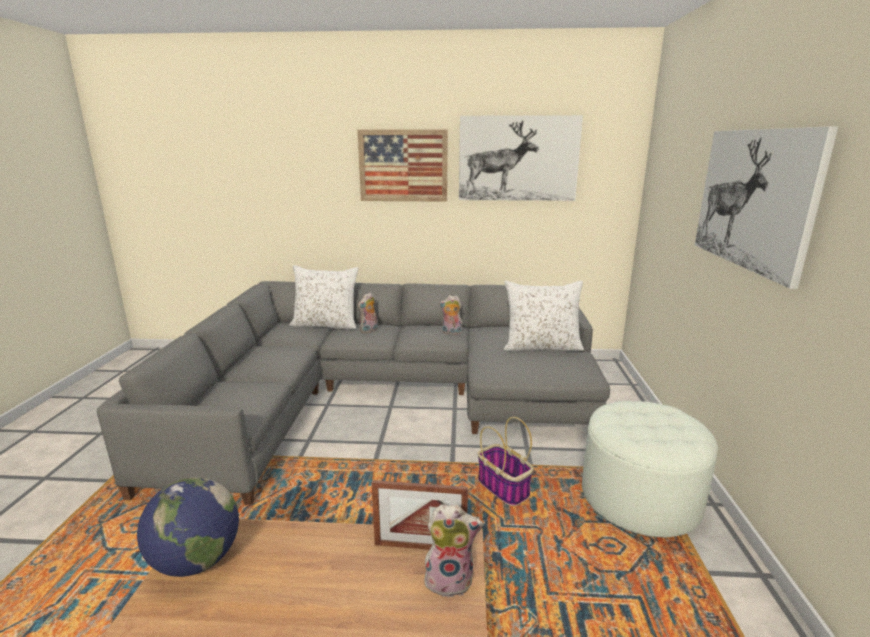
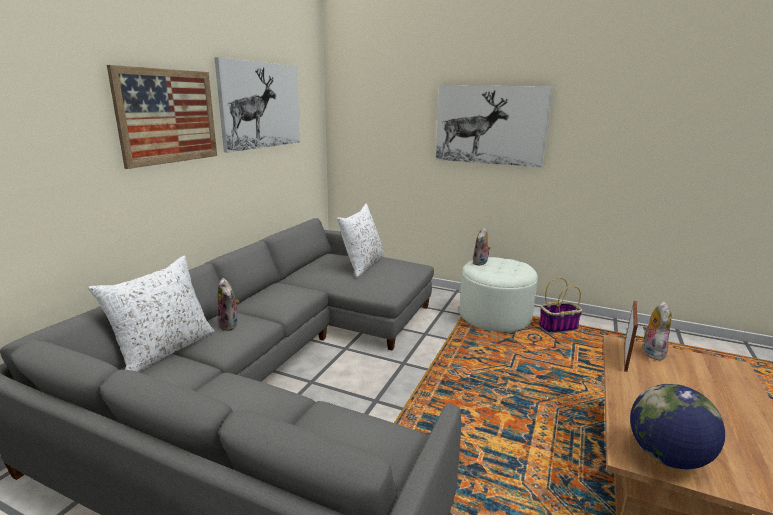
camera: 70 degrees left, 0 degrees up
plush toy [439,295,462,335] -> plush toy moved to [472,227,491,266]
basket [478,417,534,506] -> basket moved to [539,278,583,333]

